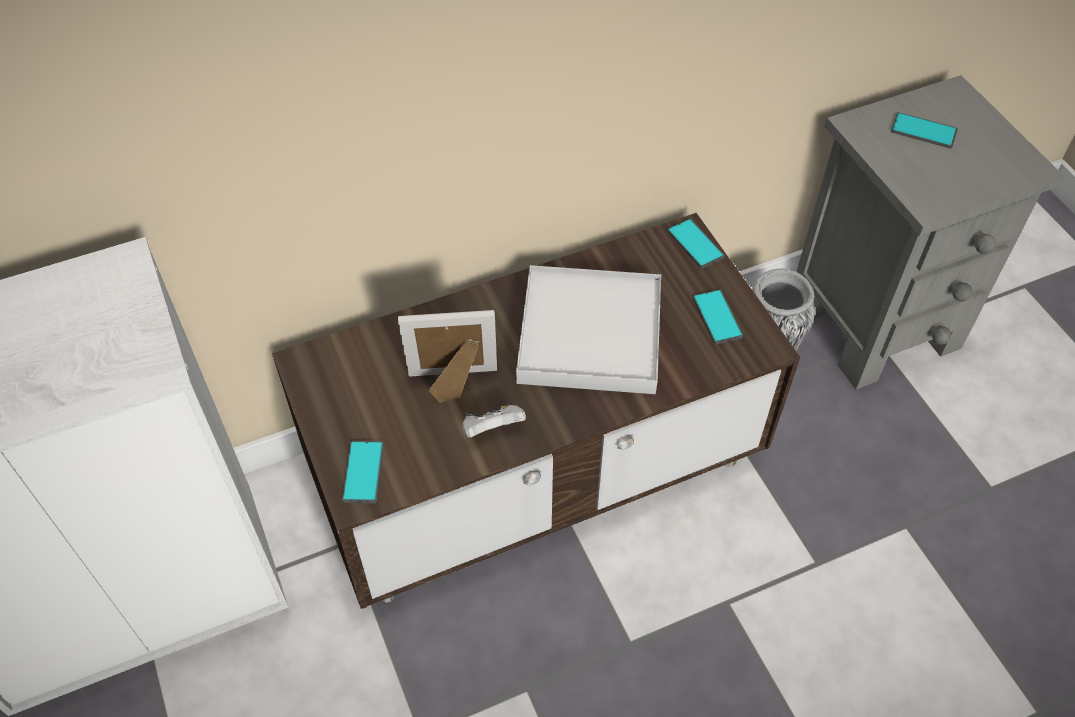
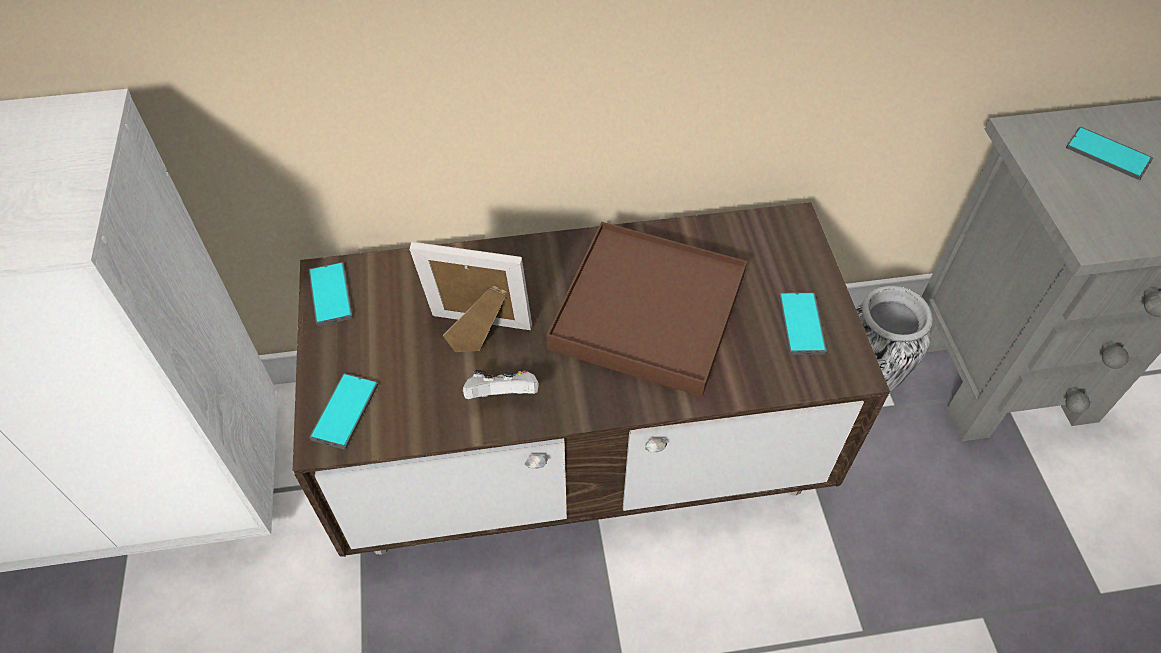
camera: 15 degrees right, 0 degrees up
white tray [516,265,661,394] -> brown tray [547,222,747,397]
phone [667,219,725,269] -> phone moved to [309,262,353,326]

